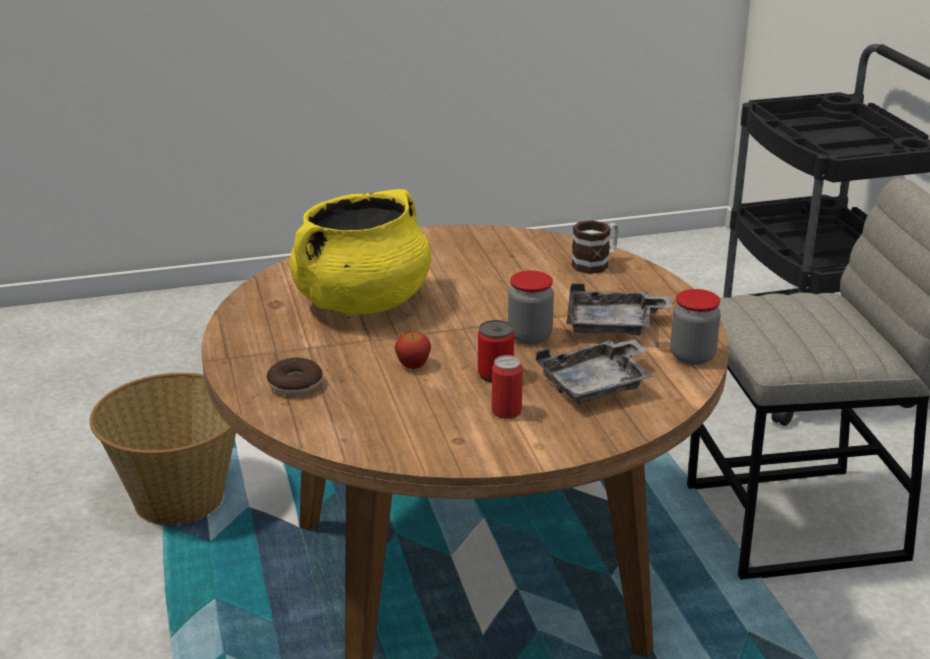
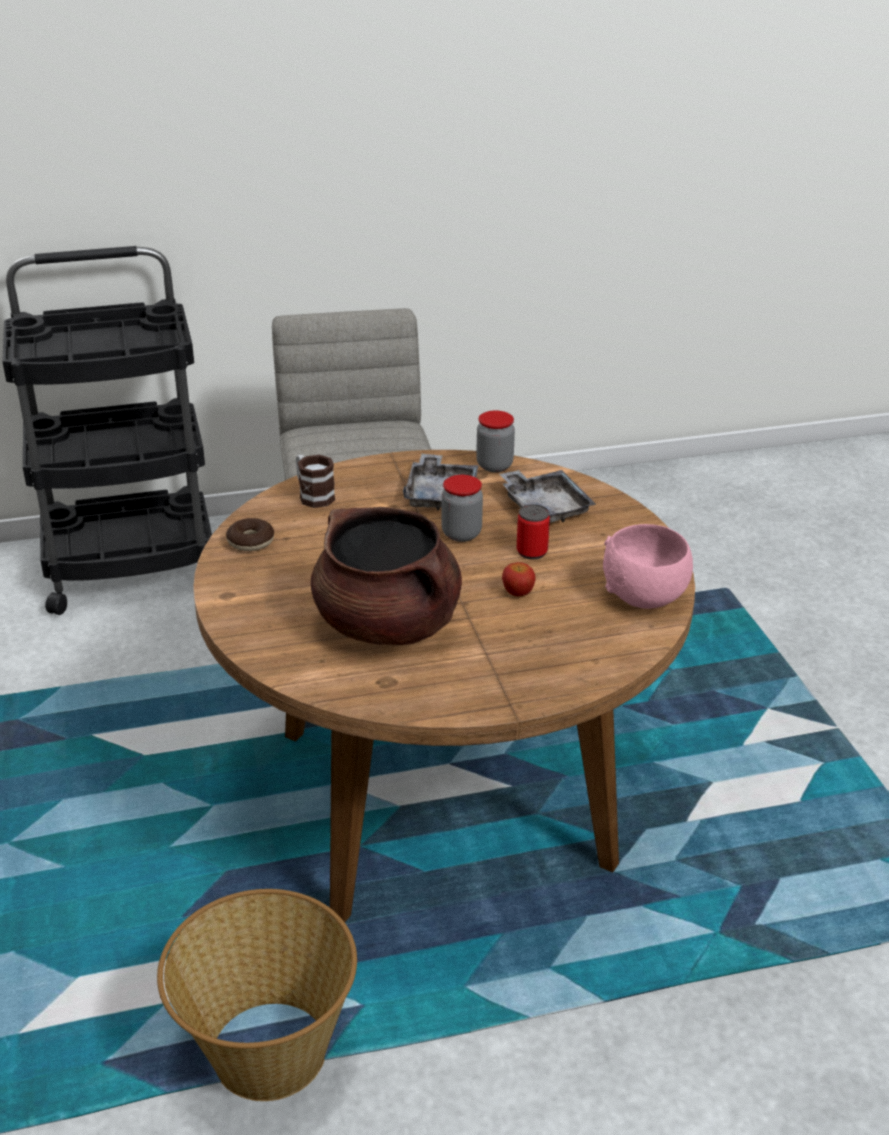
camera: 90 degrees left, 5 degrees up
donut [267,357,323,396] -> donut moved to [226,518,274,551]
yellow cooking pot [290,189,431,315] -> brown cooking pot [311,507,462,645]
can [492,355,523,419] -> none
none -> pink bowl [603,524,693,609]

